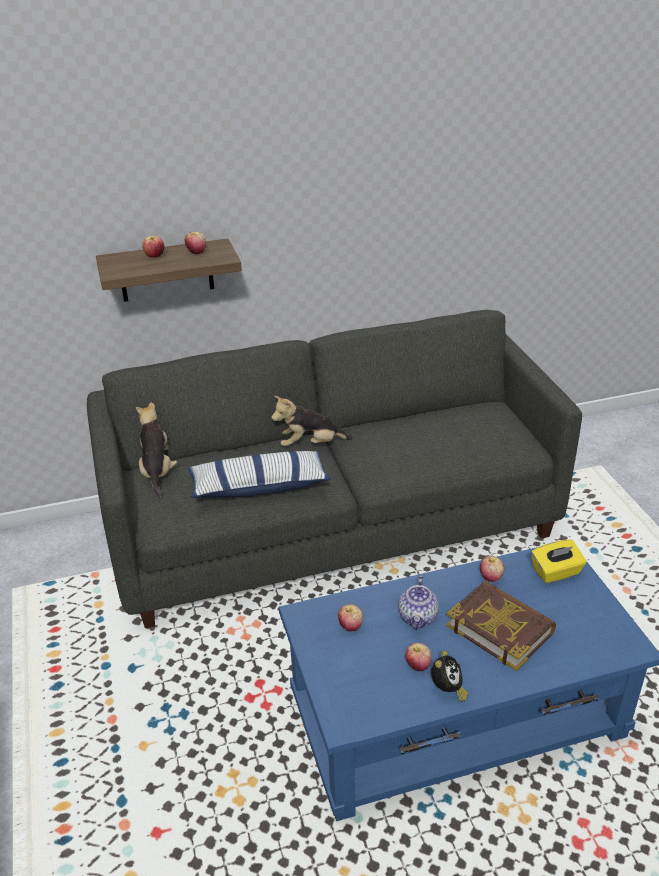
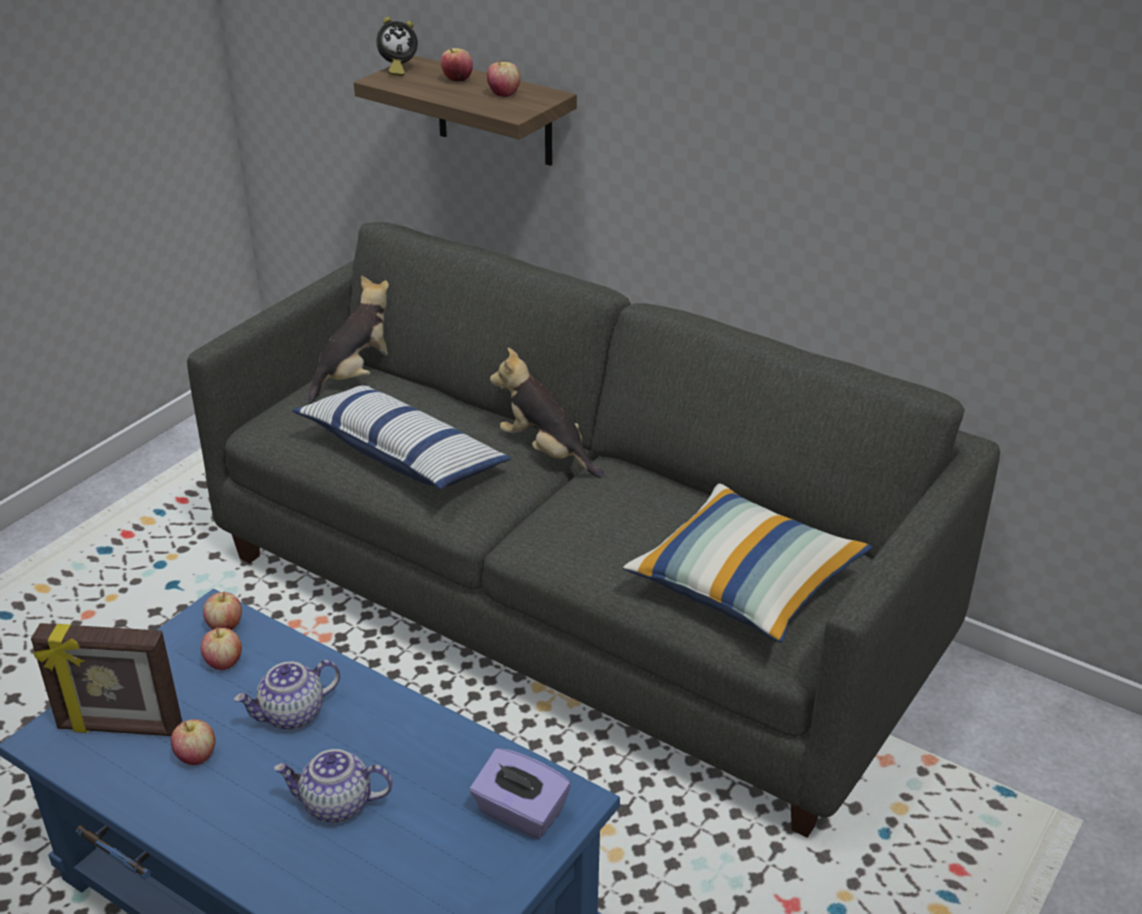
camera: 50 degrees right, 0 degrees up
alarm clock [431,650,468,702] -> alarm clock moved to [377,17,418,76]
book [446,581,556,671] -> teapot [274,749,392,822]
apple [480,556,504,582] -> apple moved to [203,592,242,630]
yellow tissue box [531,540,586,583] -> purple tissue box [470,748,571,839]
none -> picture frame [31,623,182,736]
none -> pillow [623,484,872,643]

